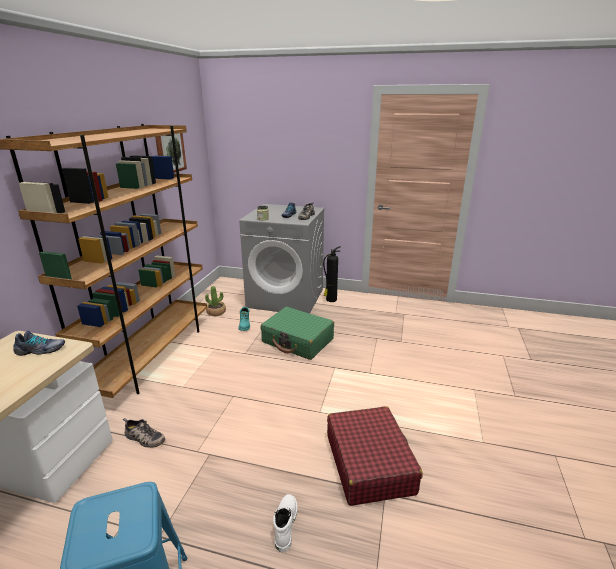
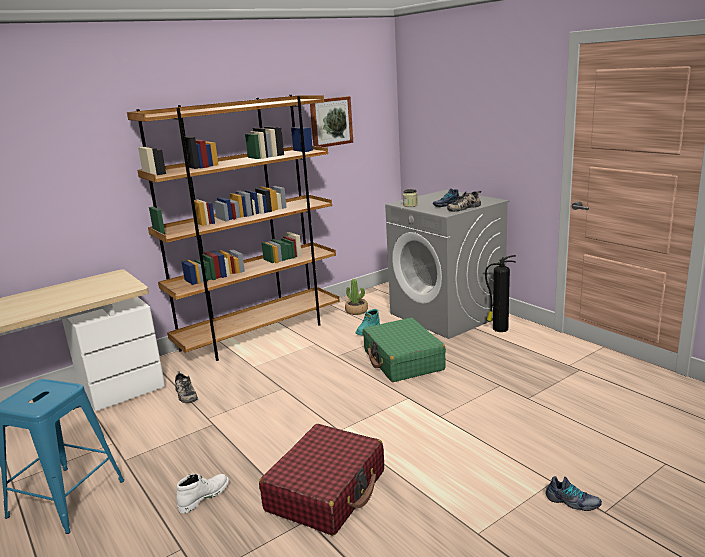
camera: 40 degrees right, 5 degrees down
shoe [13,331,65,356] -> shoe moved to [546,476,602,511]

